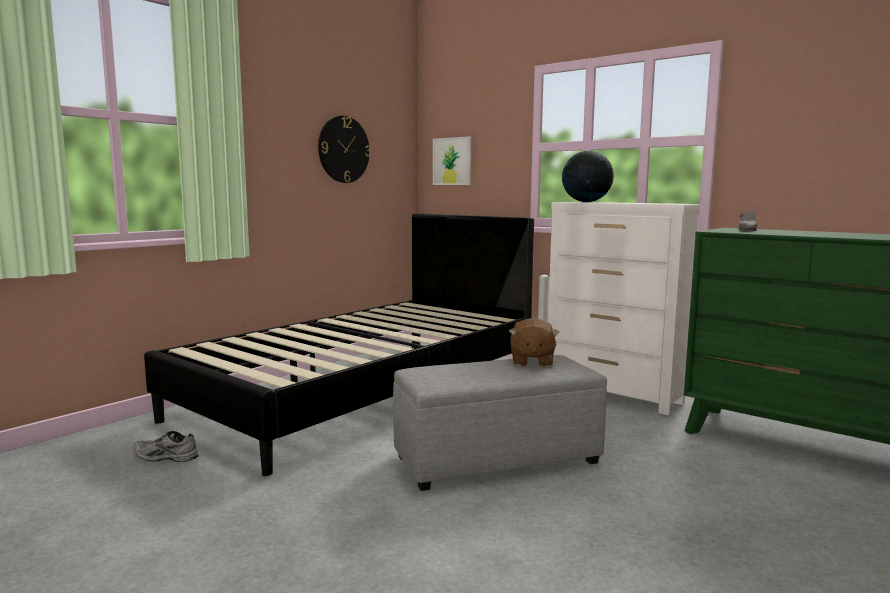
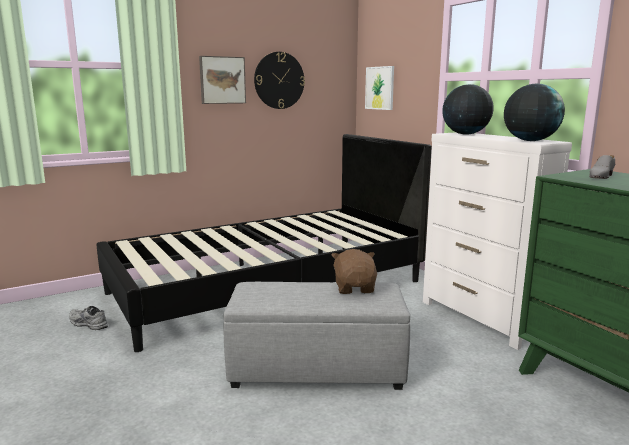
camera: 20 degrees right, 5 degrees up
brown plush toy [509,318,560,367] -> brown plush toy turned 150 degrees clockwise [332,249,377,294]
none -> picture [199,56,246,104]
none -> globe [504,83,565,141]

